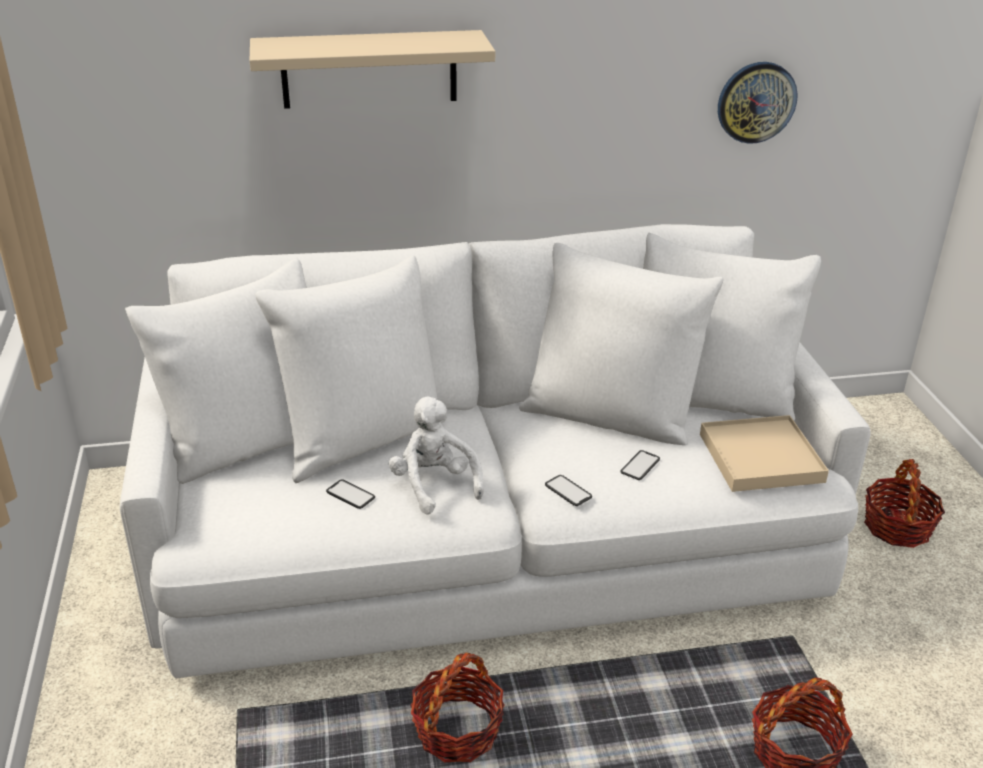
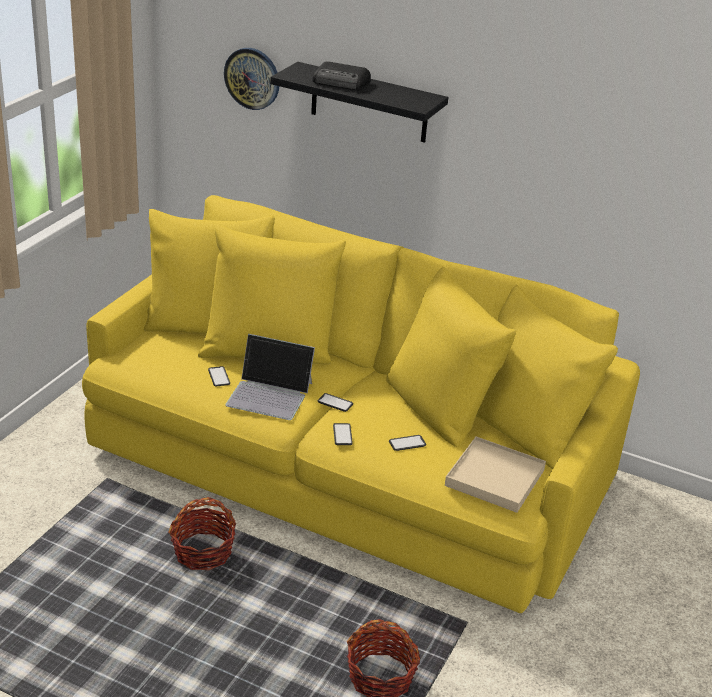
camera: 35 degrees right, 0 degrees up
white sofa [120,224,871,678] -> yellow sofa [82,195,640,613]
beige shelf [250,30,495,109] -> black shelf [270,62,448,143]
white plush toy [389,397,484,515] -> laptop [225,334,315,420]
wall clock [718,62,798,144] -> wall clock moved to [224,48,279,110]
basket [864,459,945,548] -> none
none -> radio [312,61,371,90]
none -> phone [318,393,353,412]

